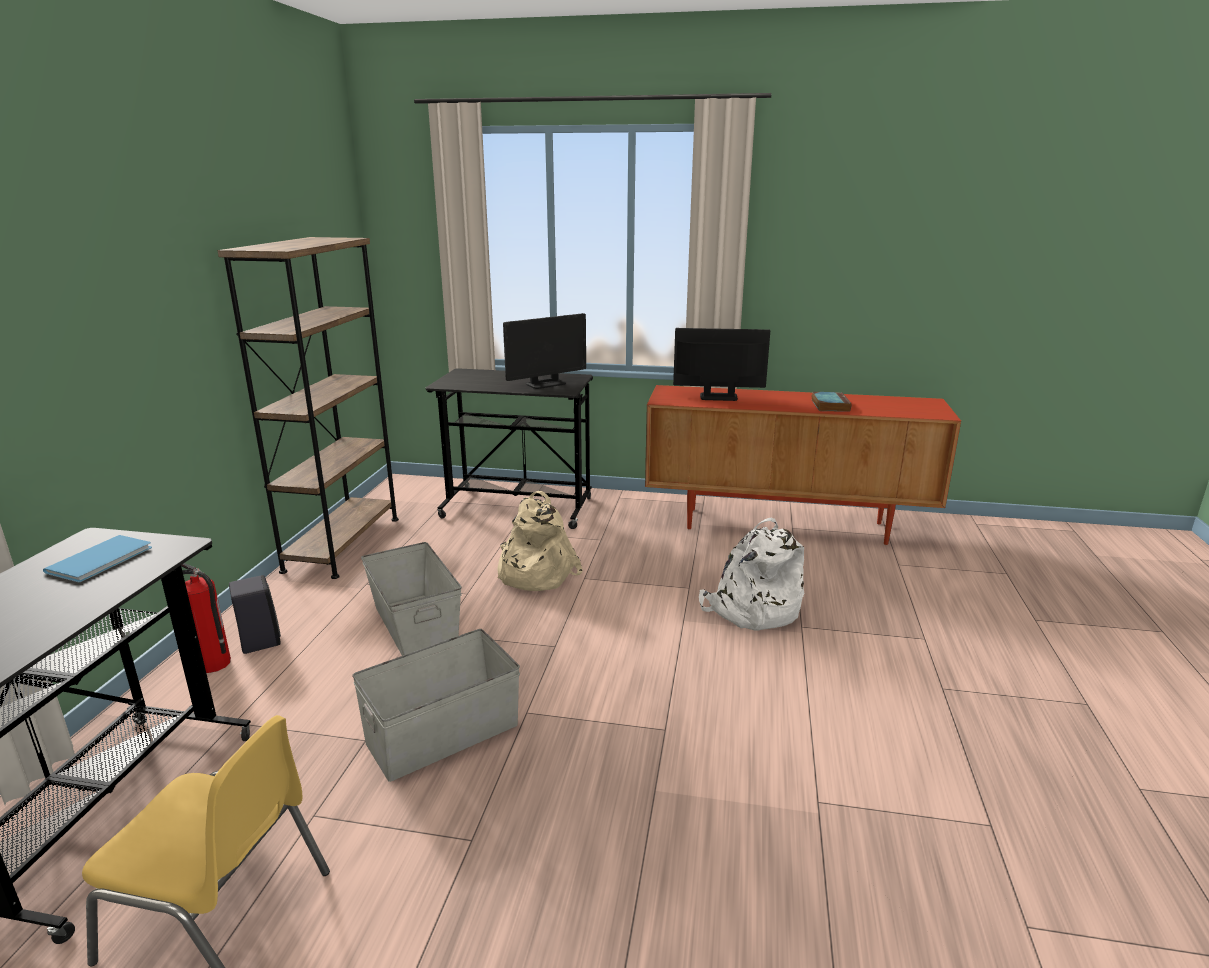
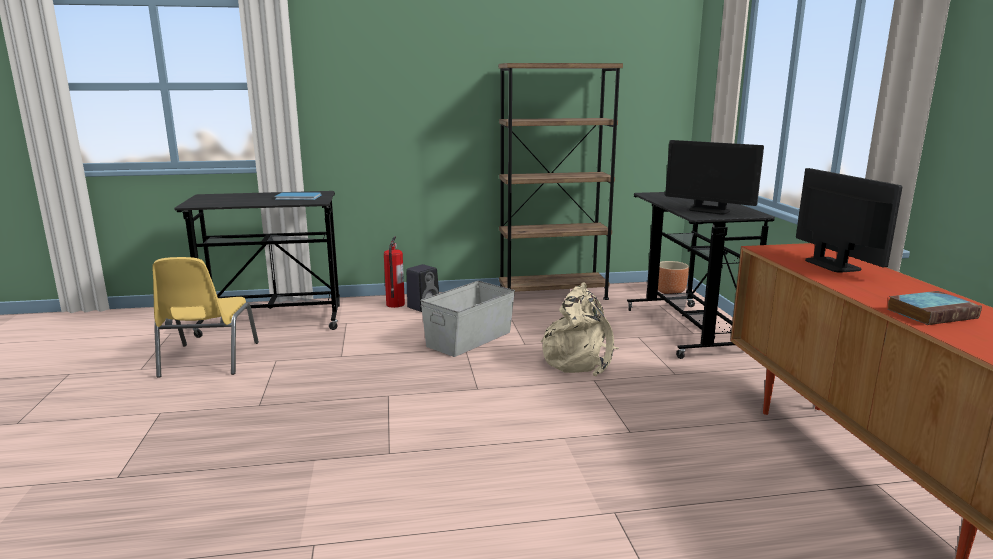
camera: 70 degrees right, 5 degrees down
grey storage box [352,629,520,782] -> none
white backpack [699,517,804,631] -> none
none -> brown planter [658,261,689,294]

